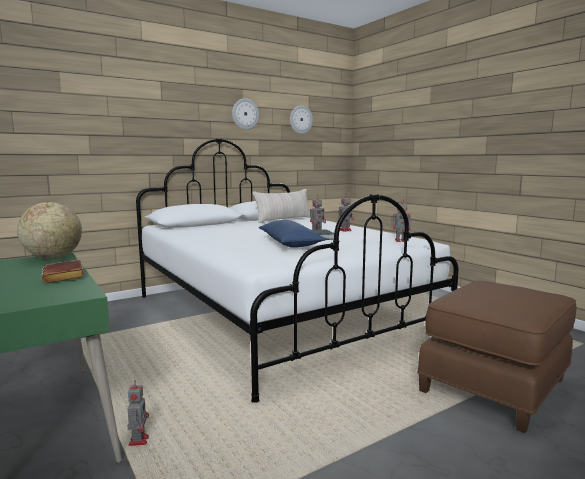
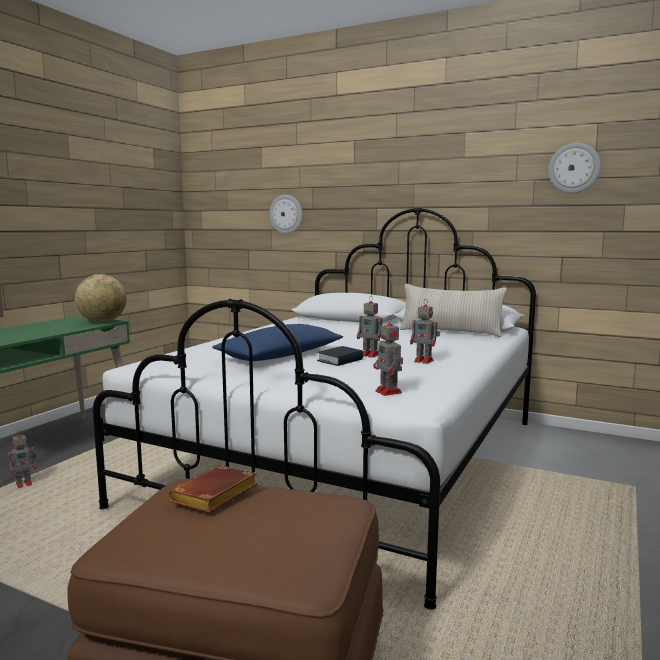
camera: 60 degrees right, 0 degrees up
brown book [42,260,84,283] -> brown book moved to [169,465,257,513]
wall clock [232,98,259,130] -> wall clock moved to [269,195,302,234]

